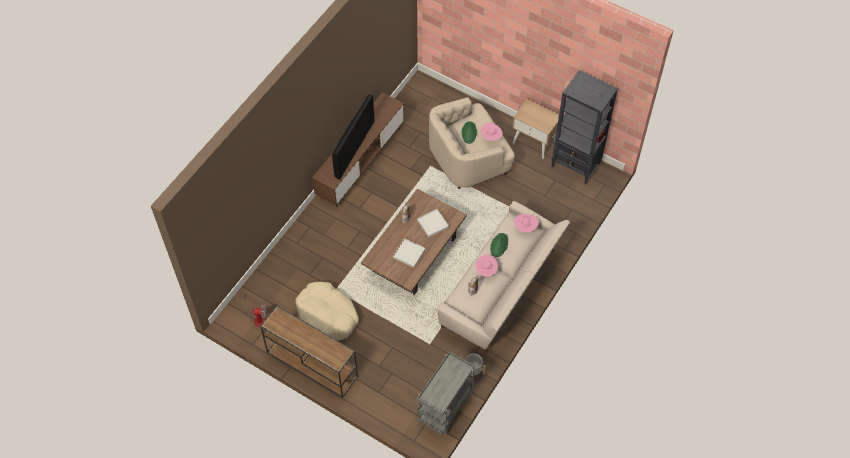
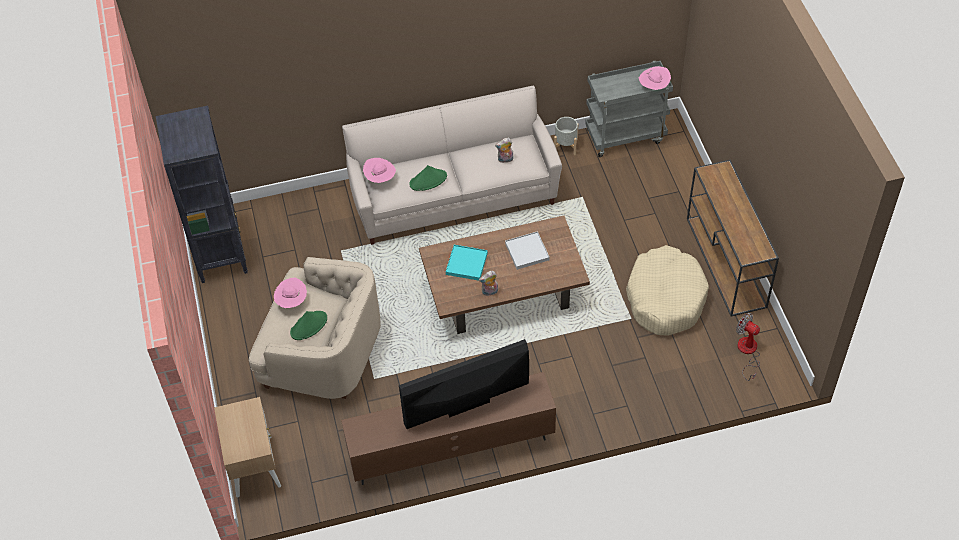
camera: 135 degrees left, 5 degrees down
white tray [417,209,449,237] -> turquoise tray [446,245,488,281]
pink hat [476,254,498,277] -> pink hat moved to [639,66,671,90]
beige nightstand [512,99,559,159] -> beige nightstand moved to [214,397,281,498]

